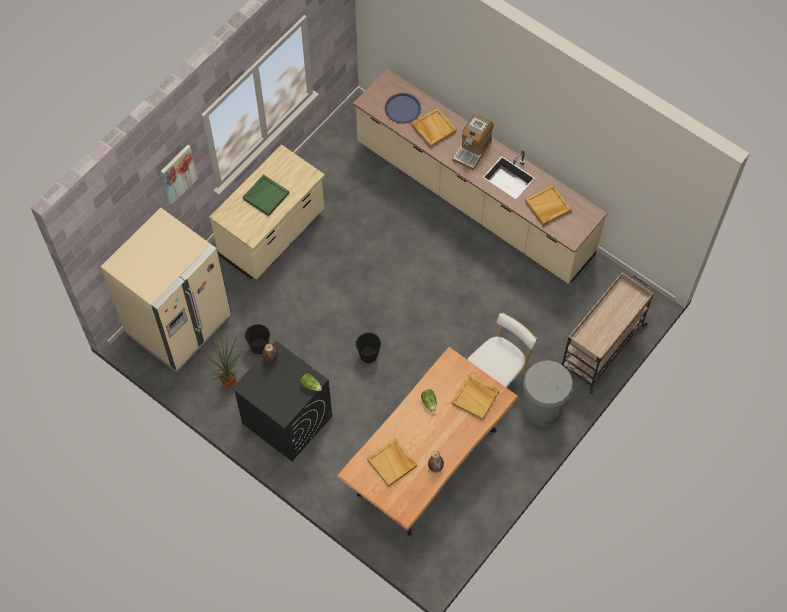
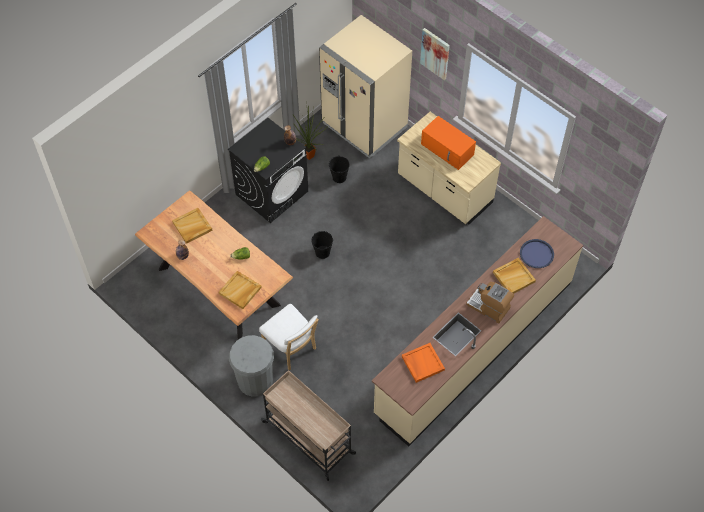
camera: 95 degrees right, 5 degrees down
green tray [243,174,289,216] -> orange microwave [421,116,476,170]
beige tray [525,185,571,226] -> orange tray [402,343,445,383]

